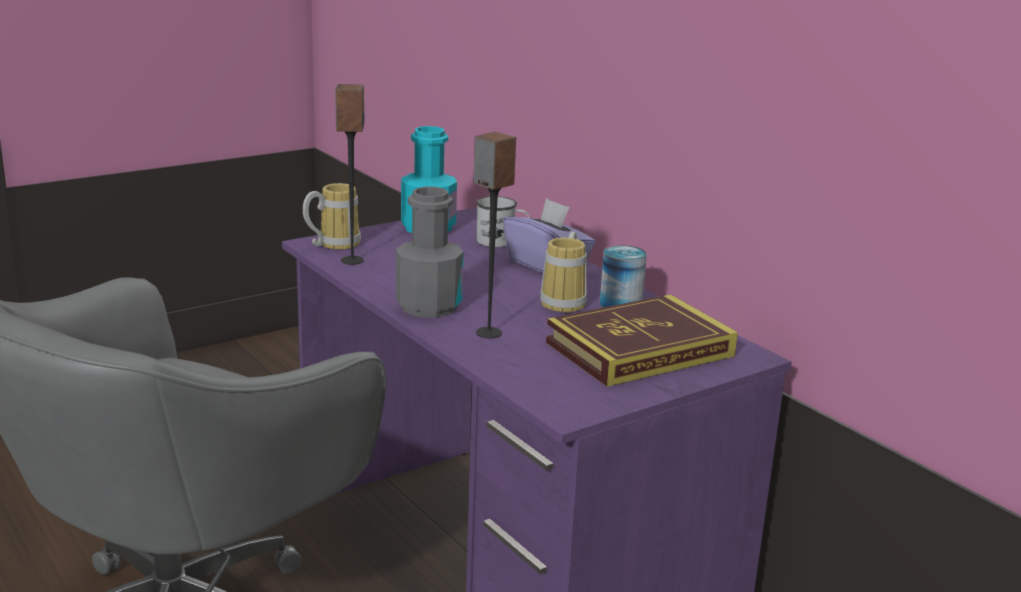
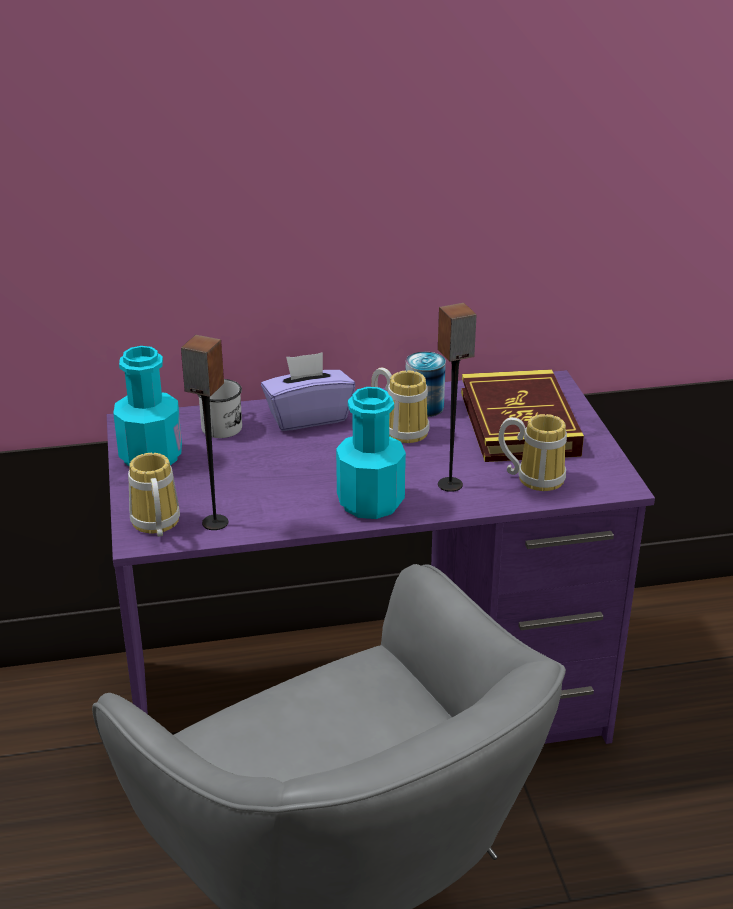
camera: 65 degrees left, 10 degrees up
grey bottle [396,186,464,318] -> turquoise bottle [336,387,406,519]
none -> mug [498,414,567,491]

